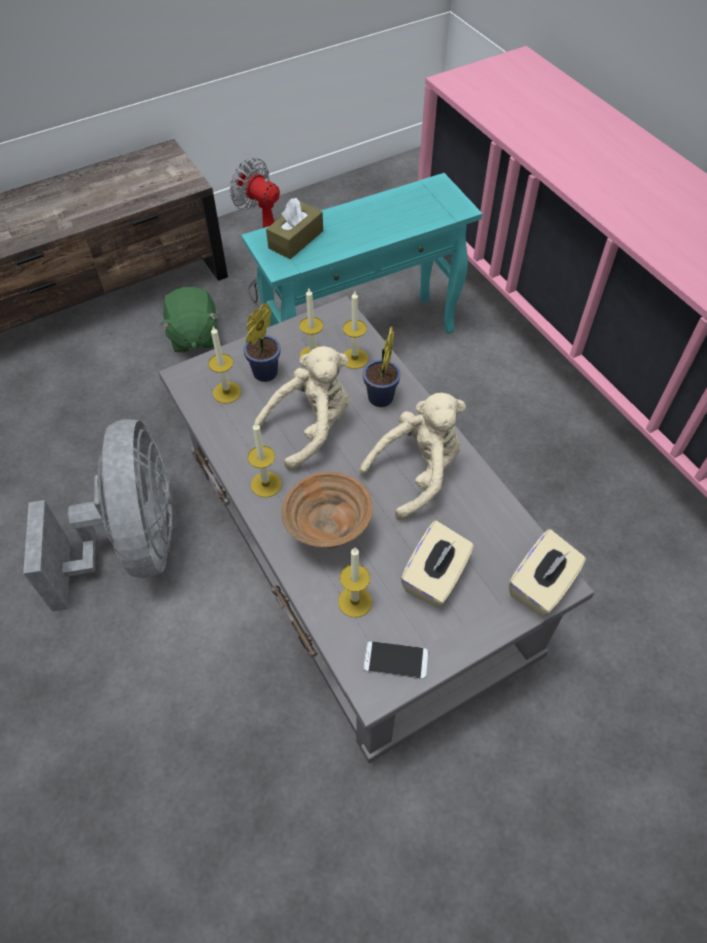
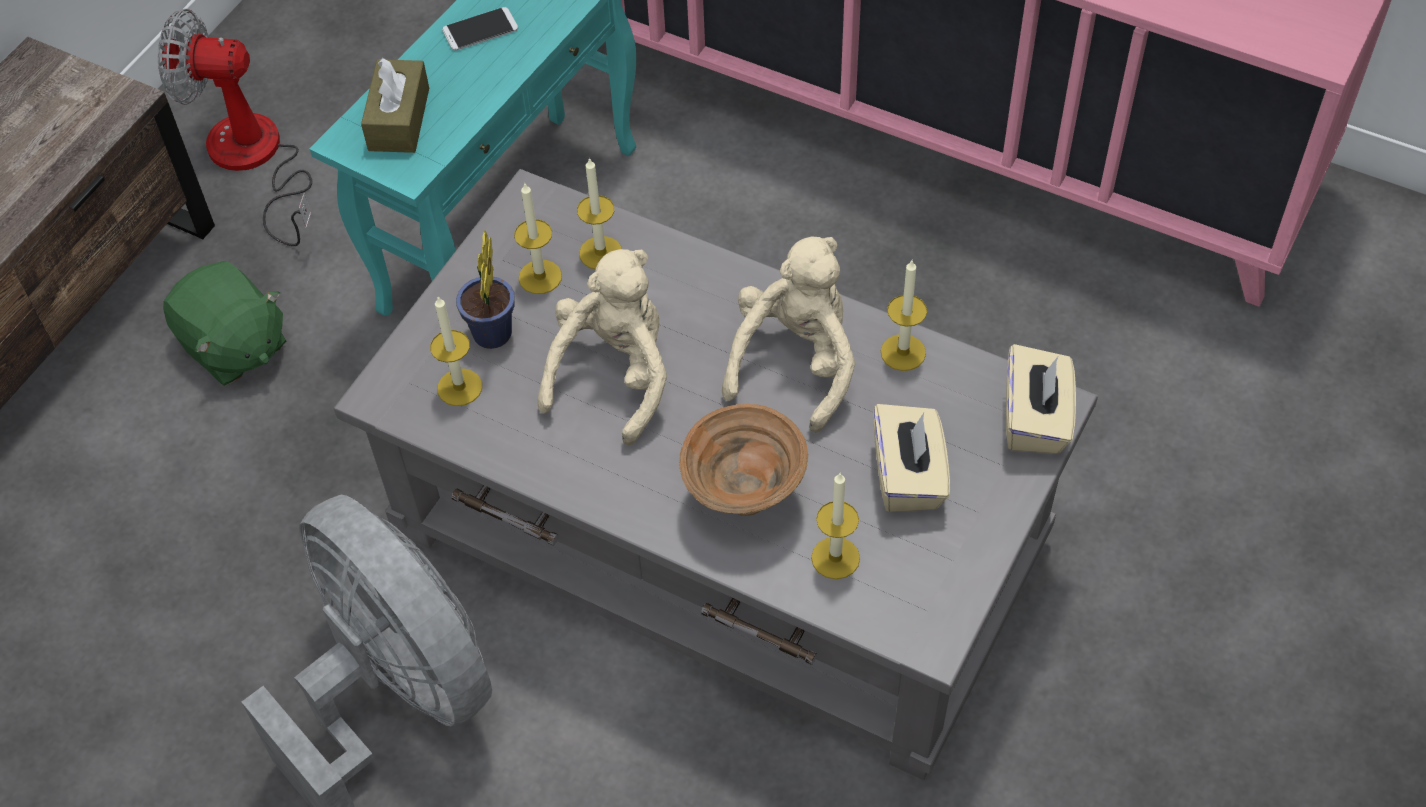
camera: 30 degrees left, 0 degrees up
candle [248,422,282,497] -> candle moved to [881,260,927,371]
potted plant [363,326,401,407] -> none
phone [364,641,428,679] -> phone moved to [442,7,518,51]

